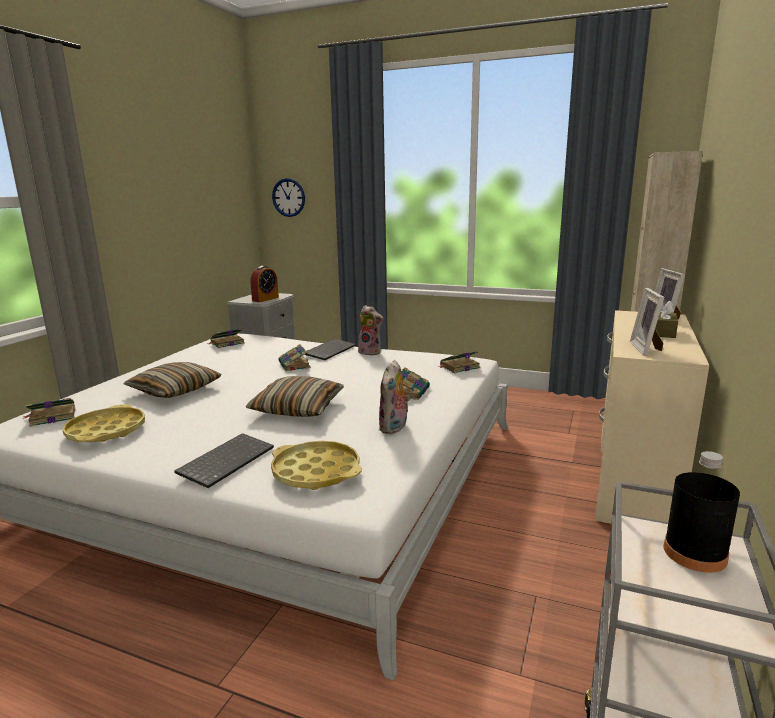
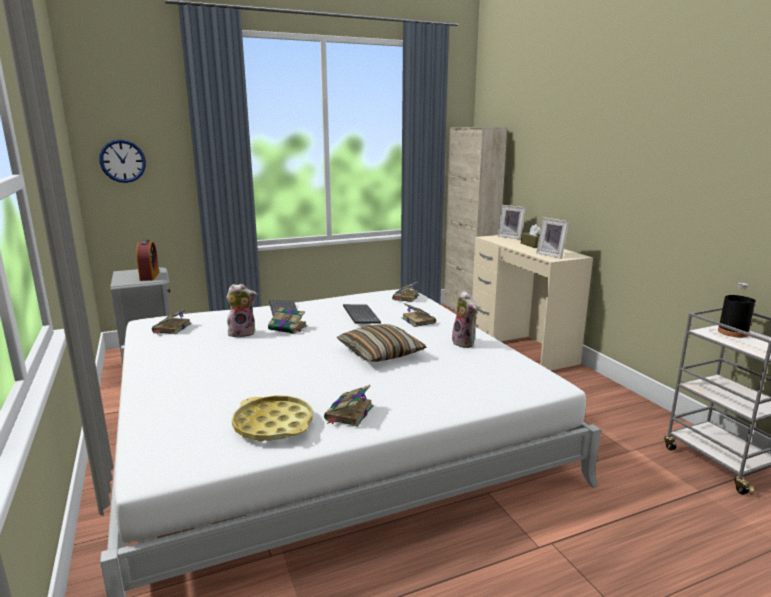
camera: 45 degrees left, 0 degrees up
book [22,398,75,427] -> book moved to [324,385,373,427]
pillow [124,362,222,398] -> none
keyboard [174,433,274,488] -> keyboard moved to [343,304,381,324]
yellow tray [271,441,362,490] -> none
plush toy [358,305,383,356] -> plush toy moved to [226,284,257,337]

